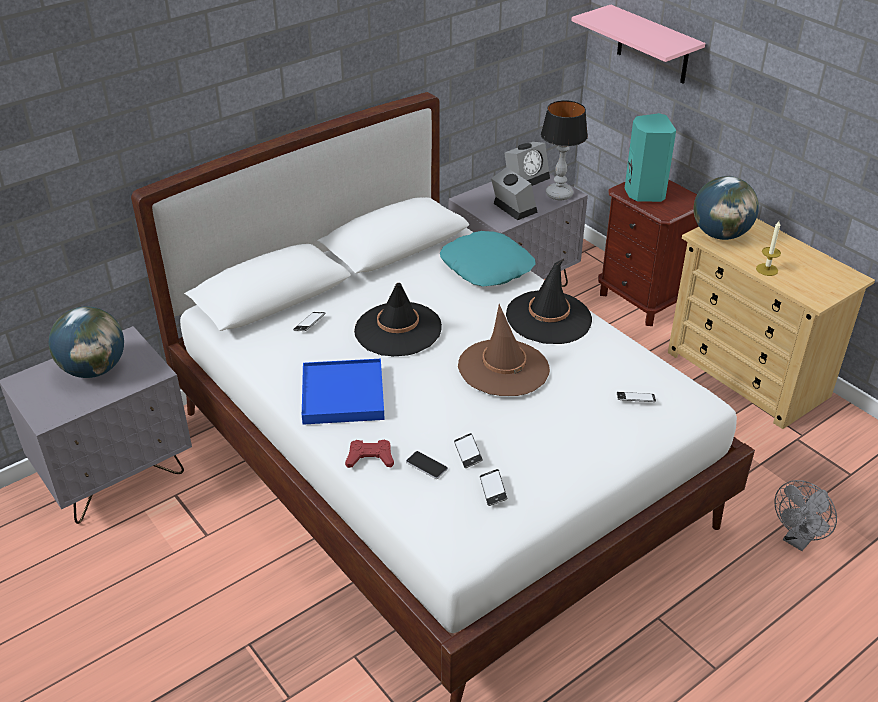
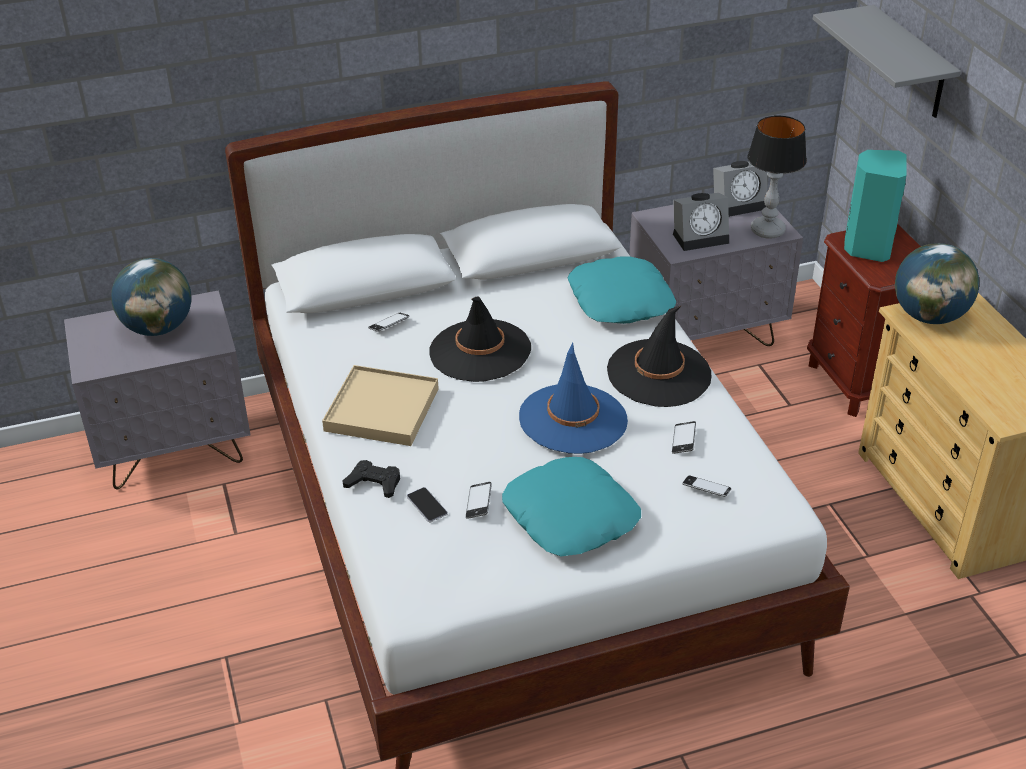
camera: 20 degrees right, 0 degrees up
blue tray [302,359,385,425] -> beige tray [322,365,439,446]
red game controller [345,439,394,468] -> black game controller [343,460,400,498]
brown hat [458,304,550,396] -> blue hat [519,343,628,454]
phone [480,469,507,506] -> phone moved to [672,421,696,454]
alarm clock [491,167,538,220] -> alarm clock turned 90 degrees clockwise [673,193,729,251]
pink shelf [571,5,705,84] -> grey shelf [813,5,961,118]
candle [756,221,781,276] -> none
grey fan [775,480,837,551] -> none
none -> turquoise pillow [502,457,641,557]

